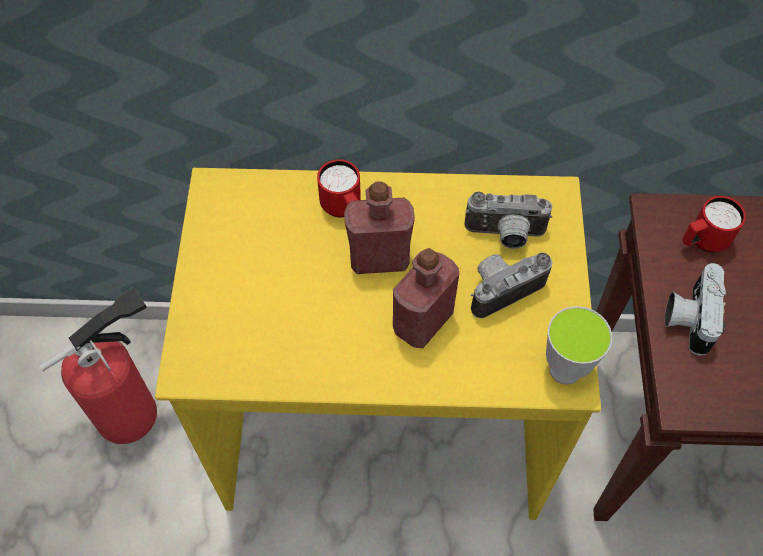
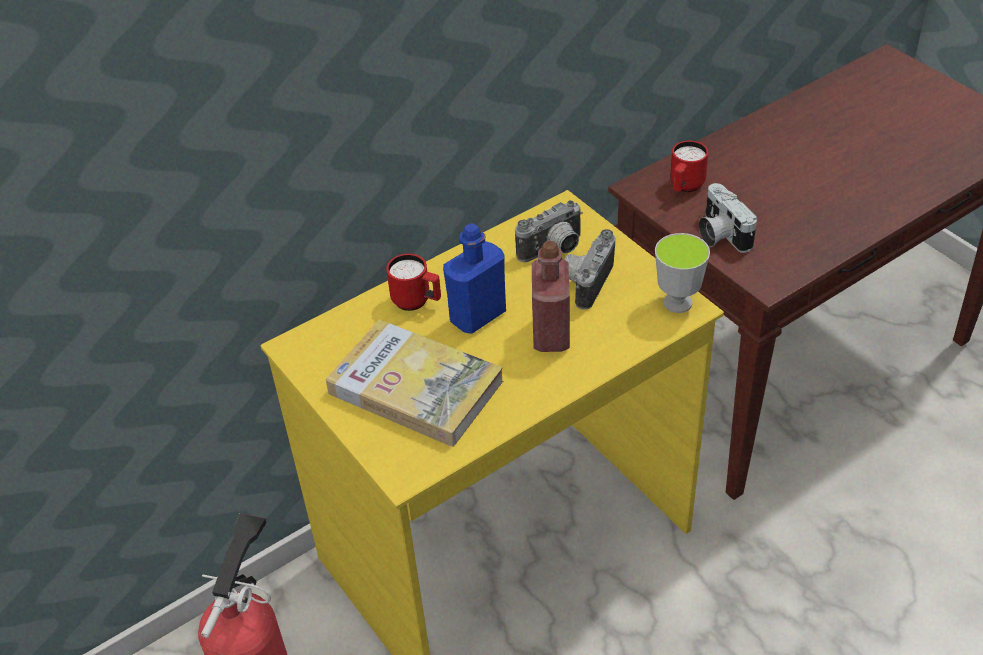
camera: 35 degrees left, 15 degrees down
red bottle [344,181,415,274] -> blue bottle [443,223,506,334]
none -> book [326,319,503,447]

